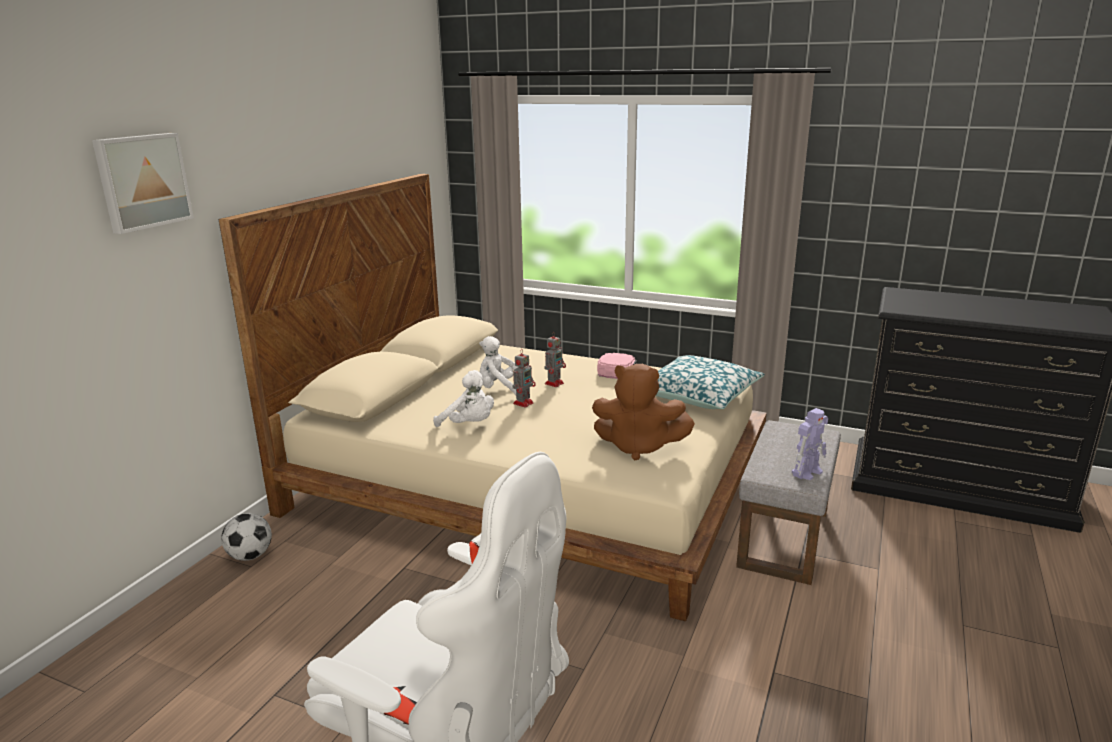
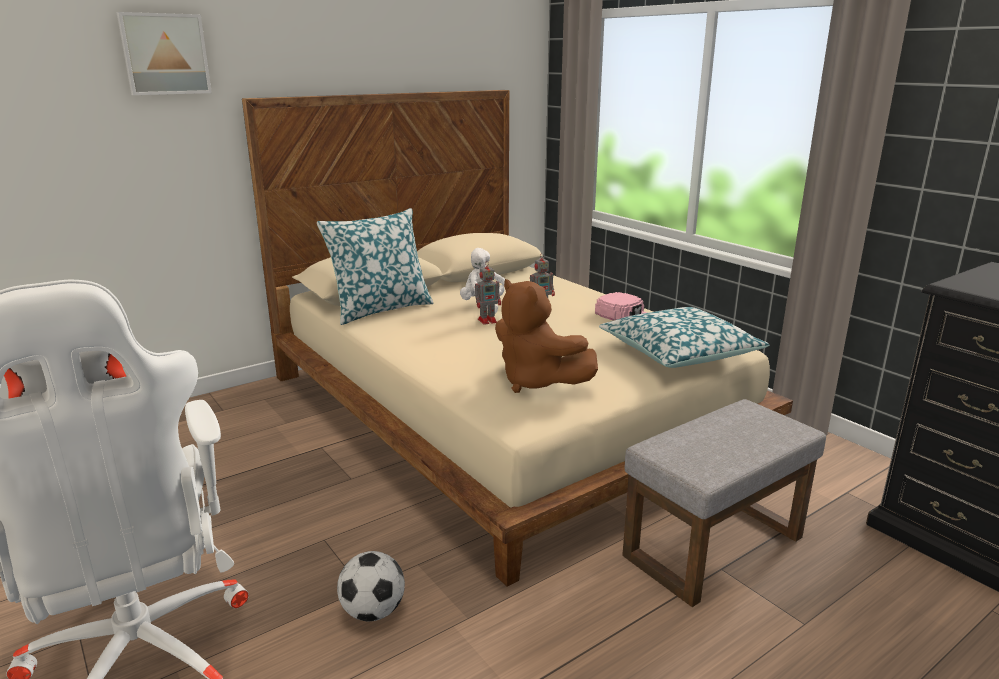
camera: 30 degrees right, 0 degrees up
football [221,513,272,561] -> football moved to [337,551,405,621]
white plush toy [433,370,494,427] -> none
toy robot [792,408,828,480] -> none
none -> pillow [317,208,433,325]

